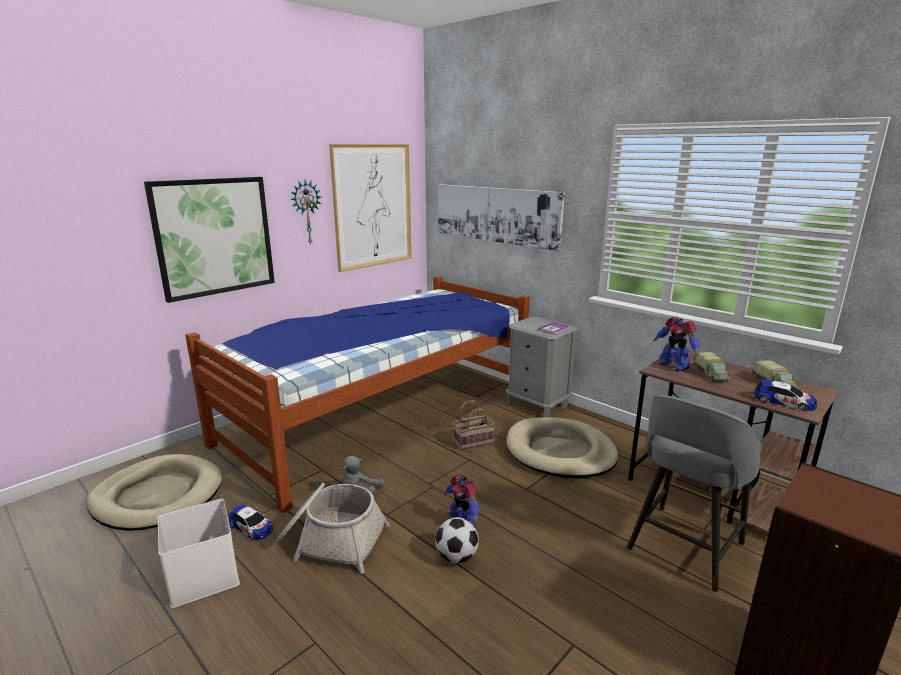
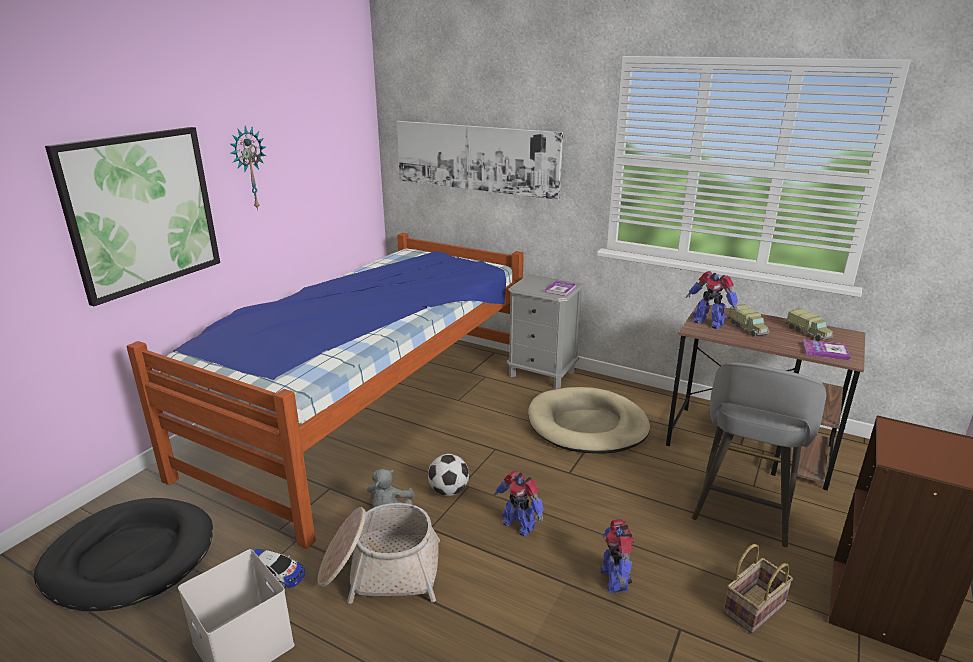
camera: 15 degrees left, 5 degrees up
beige dog bed [86,454,222,531] -> black dog bed [34,498,213,611]
picture [329,144,412,272] -> none
football [436,517,479,564] -> football moved to [428,454,469,496]
basket [453,400,495,450] -> basket moved to [723,544,793,634]
toy car [754,380,817,411] -> book [803,340,851,360]
none -> toy robot [600,519,634,594]

